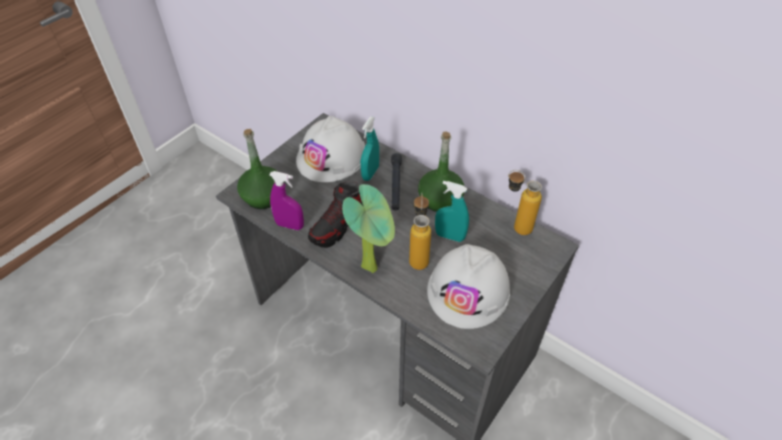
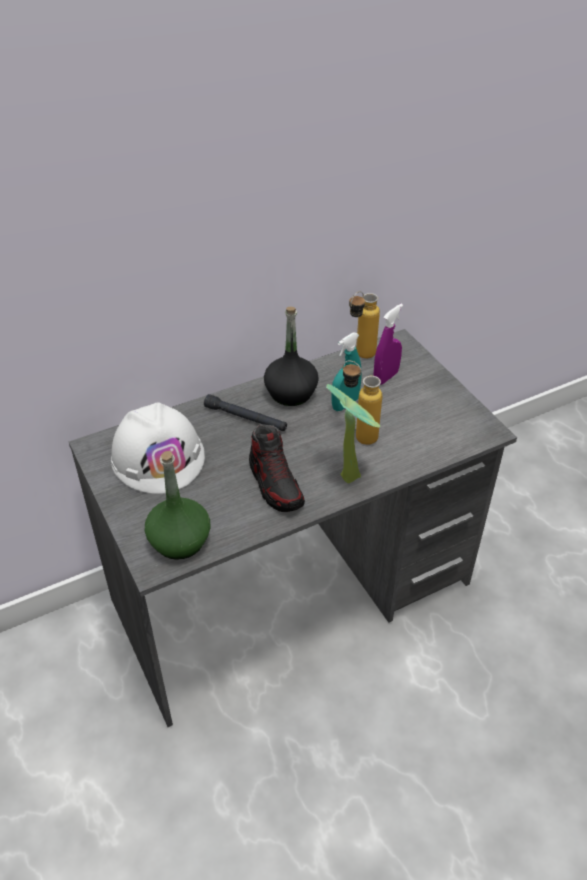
camera: 65 degrees left, 5 degrees down
purple spray bottle [269,171,304,230] -> purple spray bottle moved to [373,304,403,385]
turquoise spray bottle [361,117,379,181] -> none
green bottle [418,132,464,212] -> black bottle [264,307,319,406]
white hard hat [427,244,510,329] -> none

